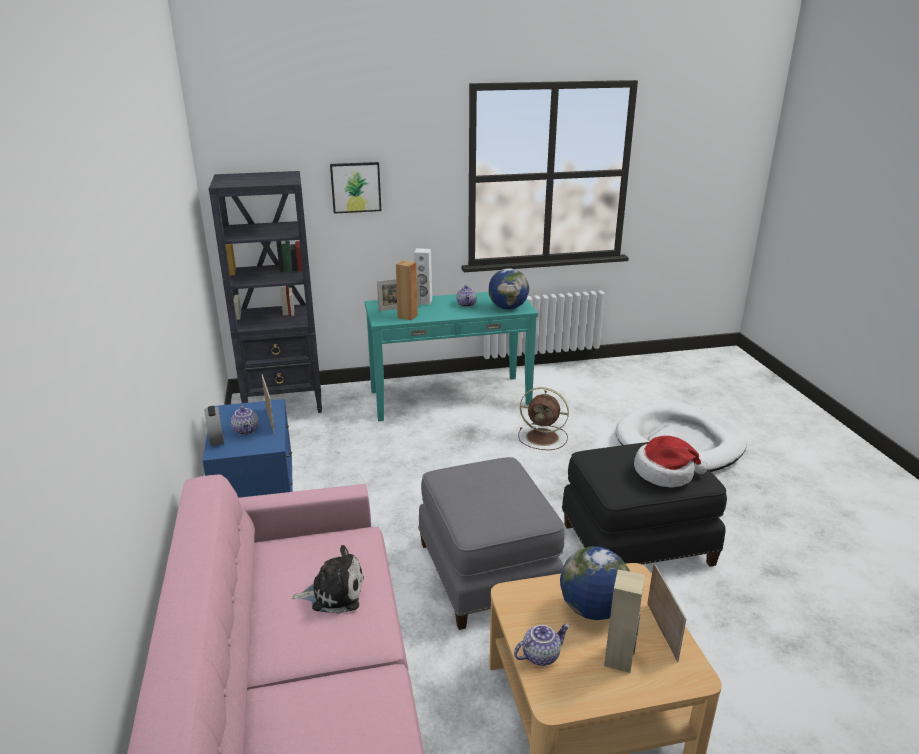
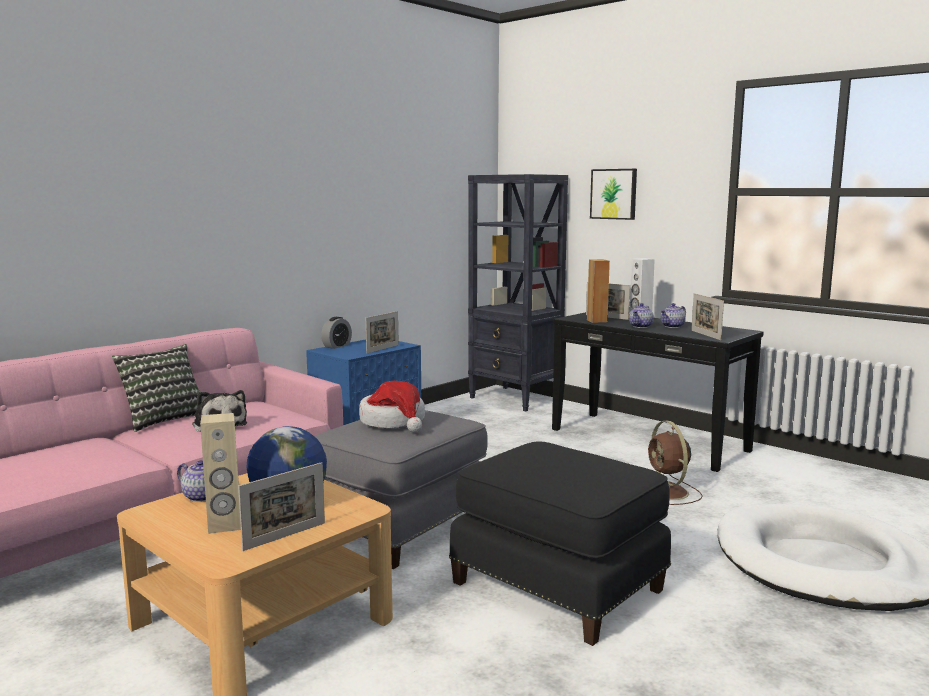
camera: 55 degrees right, 15 degrees down
teapot [231,404,259,435] -> teapot moved to [629,303,654,328]
turquoise console table [365,292,538,421] -> black console table [552,312,764,472]
globe [489,268,529,309] -> picture frame [691,293,724,340]
hat [634,436,708,487] -> hat moved to [359,381,425,432]
none -> pillow [112,344,200,432]

